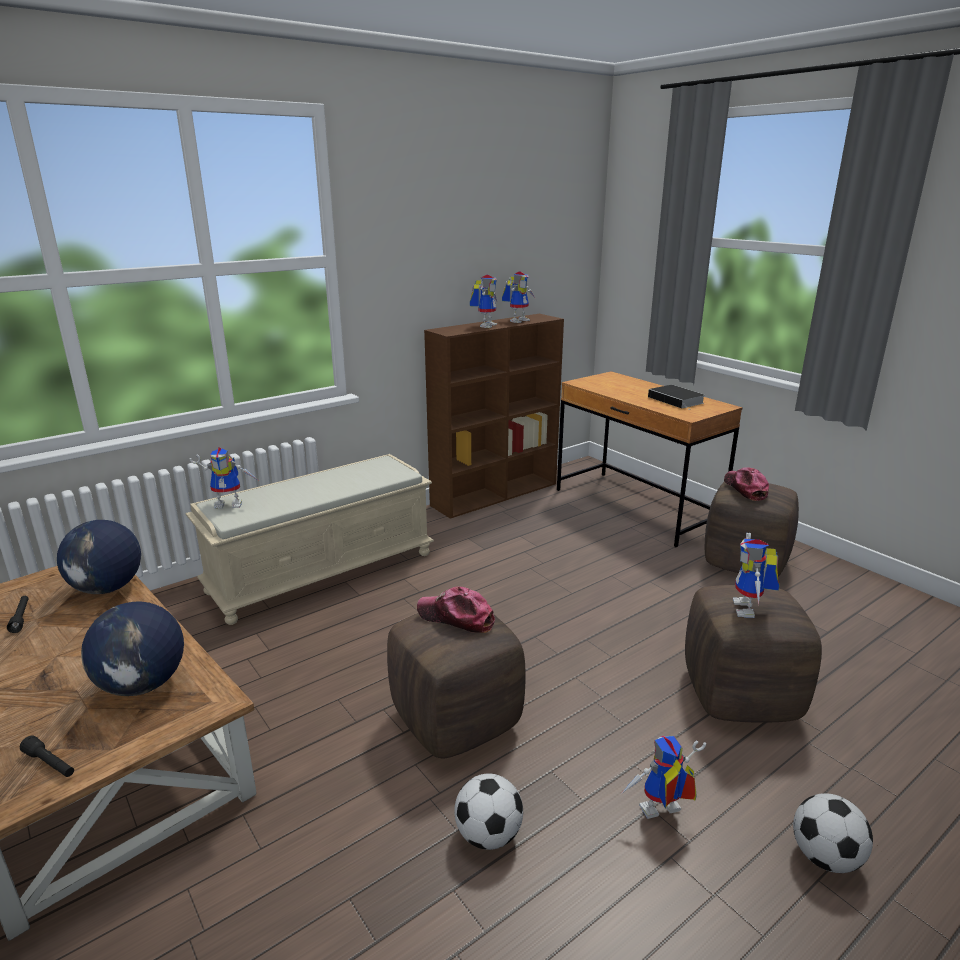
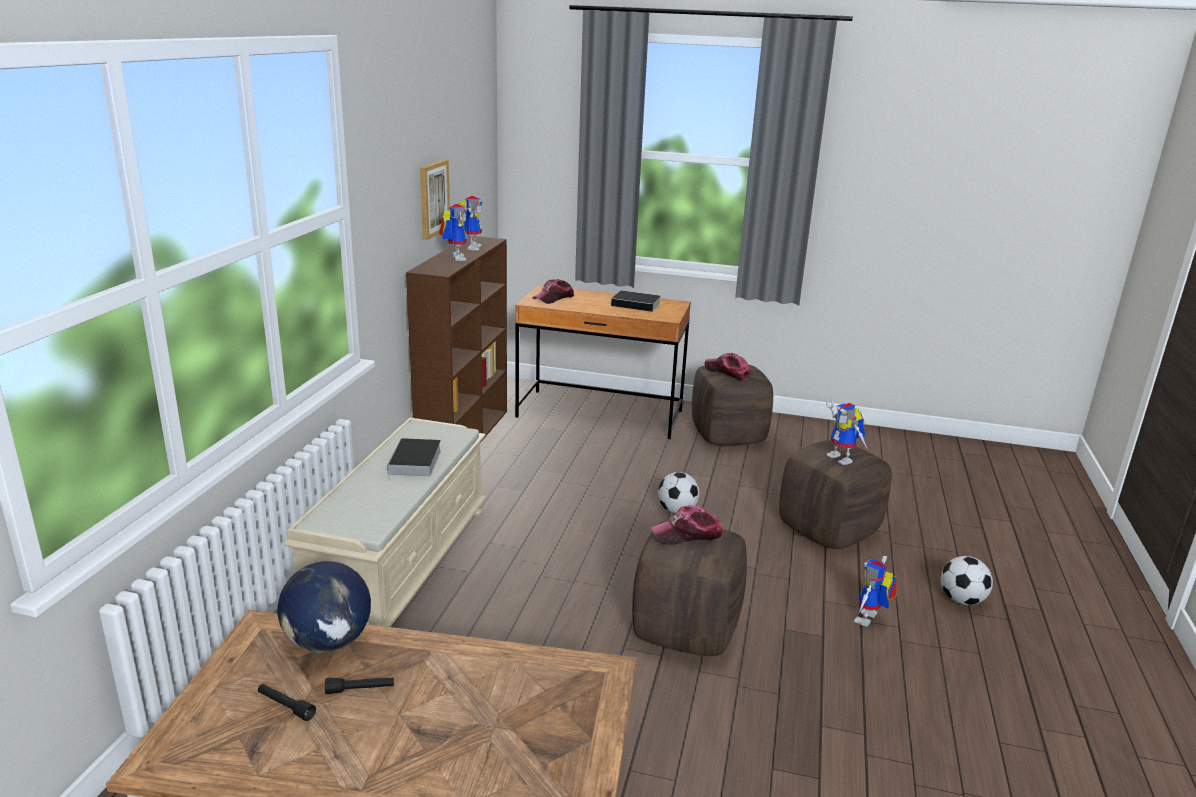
camera: 40 degrees left, 0 degrees up
black flashlight [20,736,74,777] -> black flashlight moved to [325,677,394,694]
globe [81,601,184,696] -> none
toy robot [189,448,258,509] -> none
football [454,774,523,850] -> football moved to [658,472,699,514]
none -> book [387,438,441,480]
none -> picture [420,159,450,240]
none -> cap [532,279,575,304]

